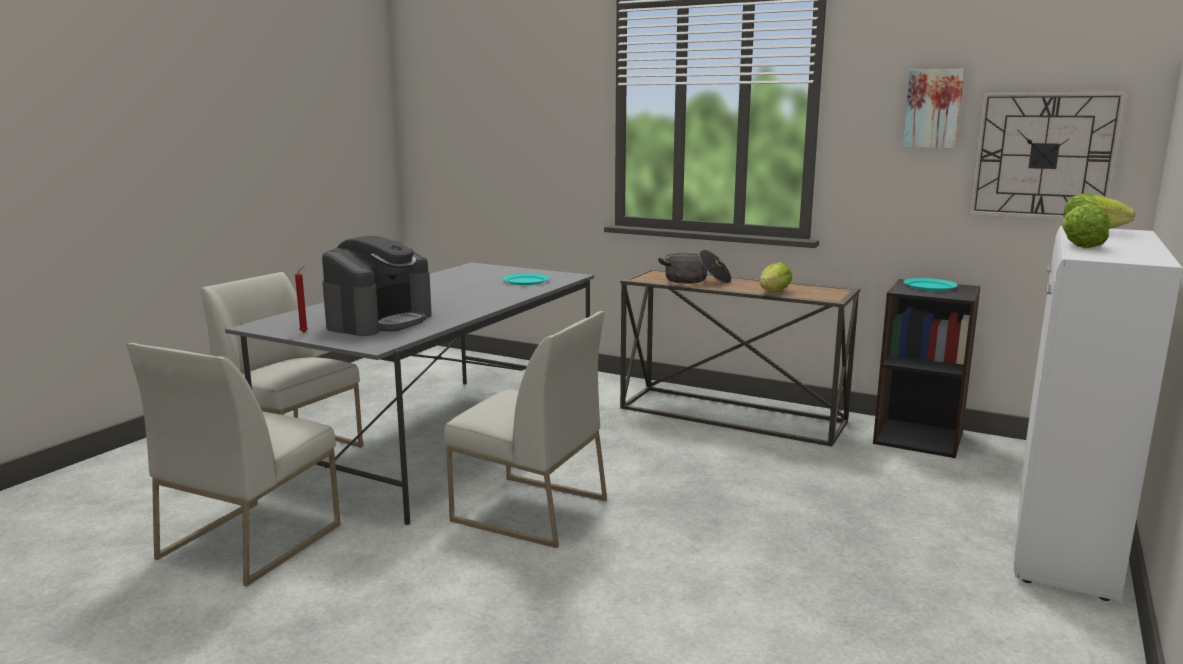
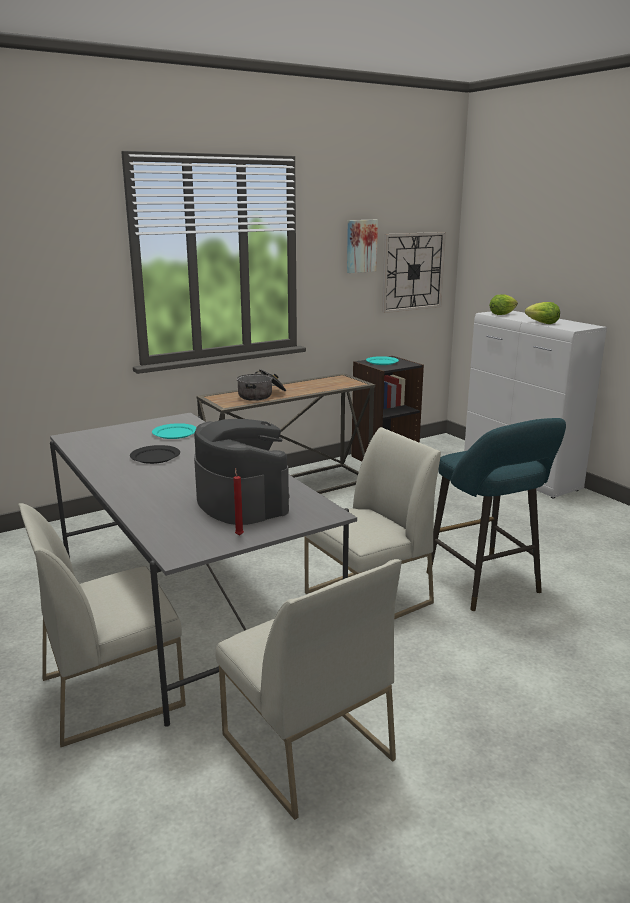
camera: 60 degrees left, 5 degrees up
lettuce [760,262,792,291] -> none
none -> black plate [130,445,180,464]
none -> turquoise stool [426,418,566,611]

